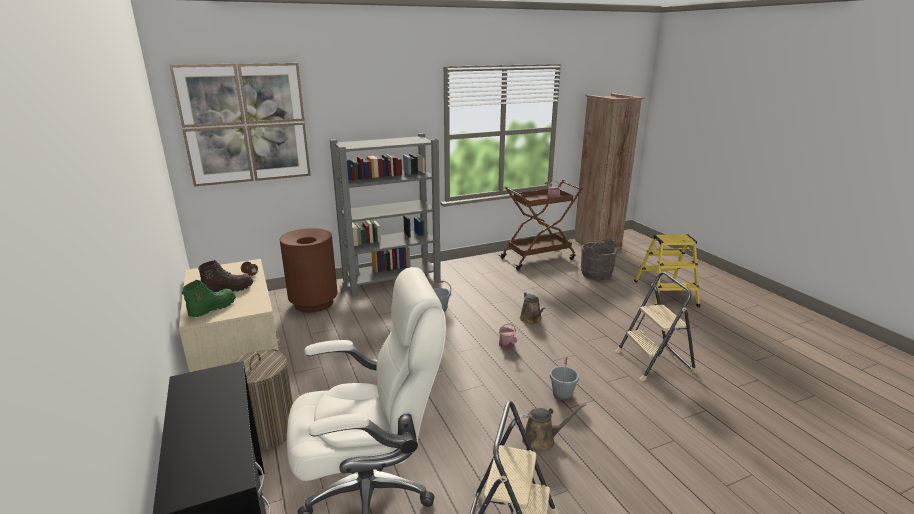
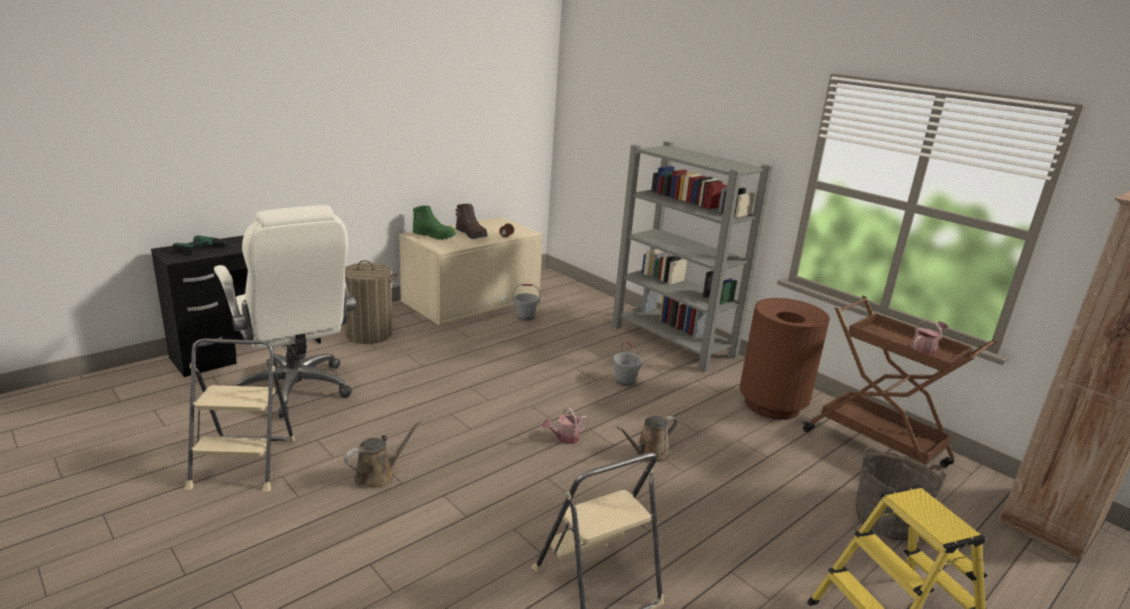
camera: 70 degrees right, 0 degrees up
picture [170,63,311,187] -> none
brown trash can [280,228,338,313] -> brown trash can moved to [740,298,830,420]
brown watering can [516,404,586,452] -> brown watering can turned 105 degrees counterclockwise [344,420,422,488]
grey bucket [550,356,579,400] -> grey bucket moved to [513,284,540,321]
none -> power drill [173,236,233,255]

